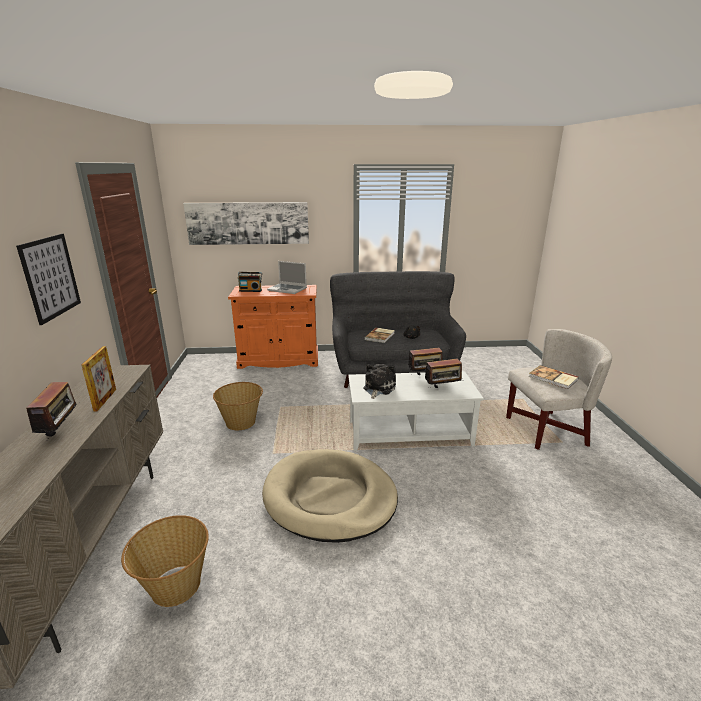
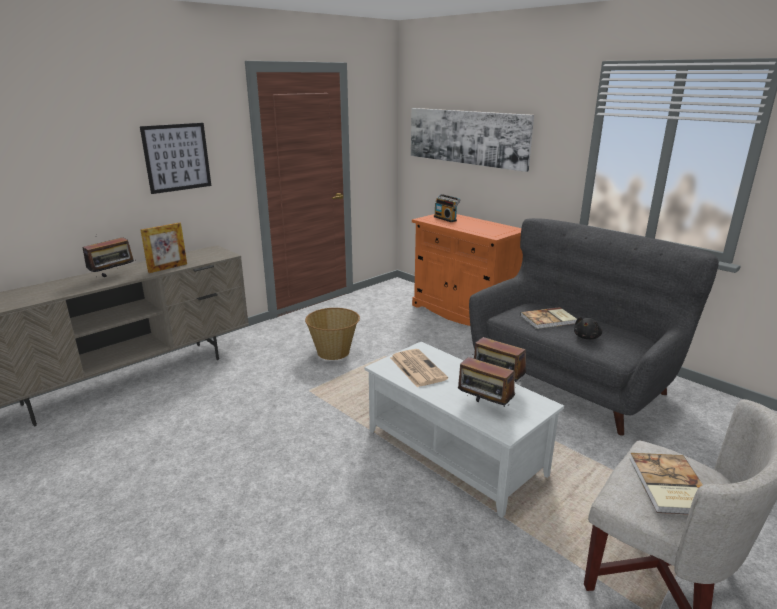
camera: 50 degrees right, 0 degrees up
basket [121,515,209,607] -> none
beige dog bed [262,449,398,543] -> none
laptop [267,261,307,294] -> none
plush toy [363,364,396,399] -> newspaper [390,349,448,387]

